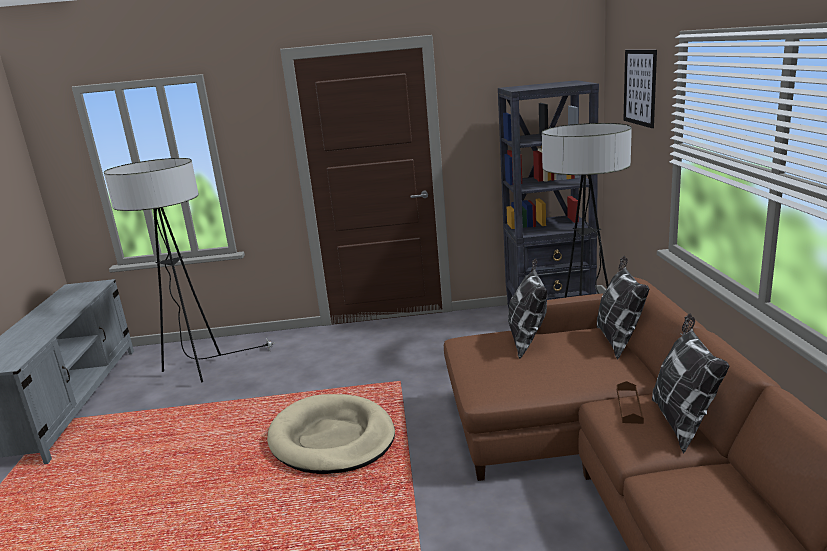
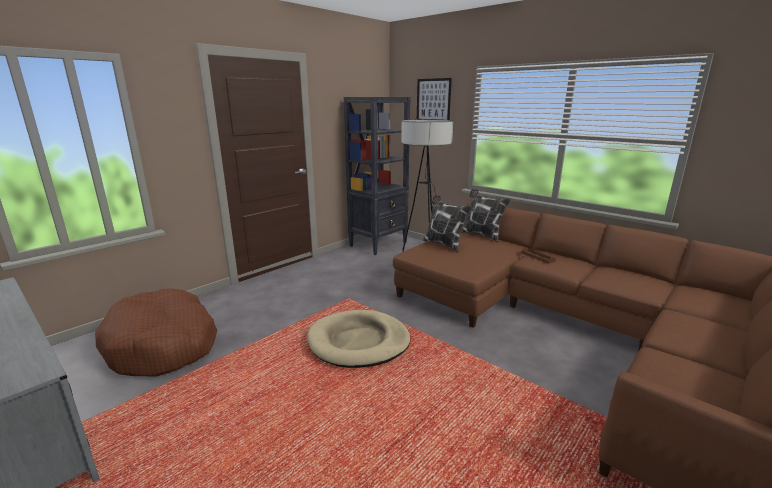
camera: 45 degrees left, 0 degrees up
floor lamp [104,158,276,383] -> brown dog bed [95,288,217,376]
pillow [652,313,729,453] -> none

